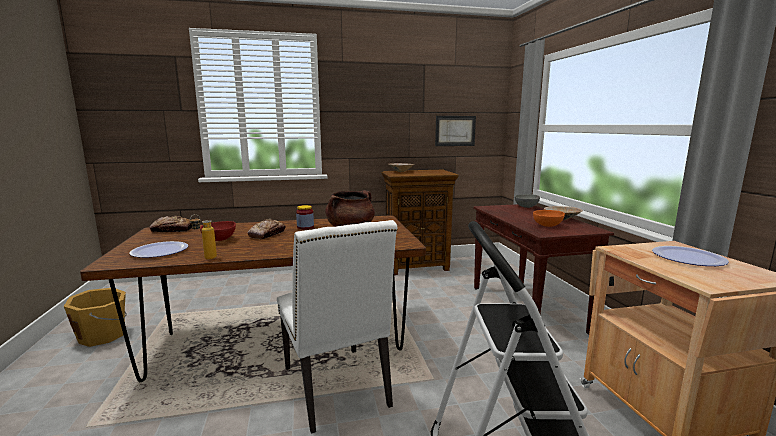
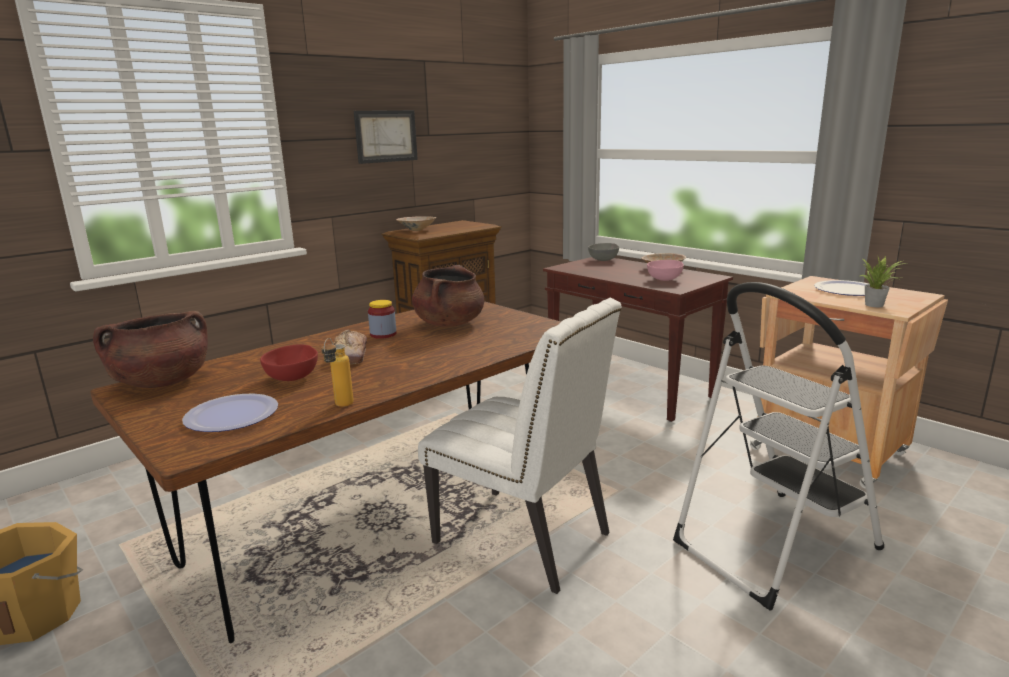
camera: 30 degrees left, 5 degrees up
bread [149,216,192,232] -> brown cooking pot [93,311,208,388]
picture [435,116,476,146] -> picture moved to [354,110,418,164]
orange bowl [533,210,565,227] -> pink bowl [647,260,684,281]
none -> potted plant [860,256,902,307]

